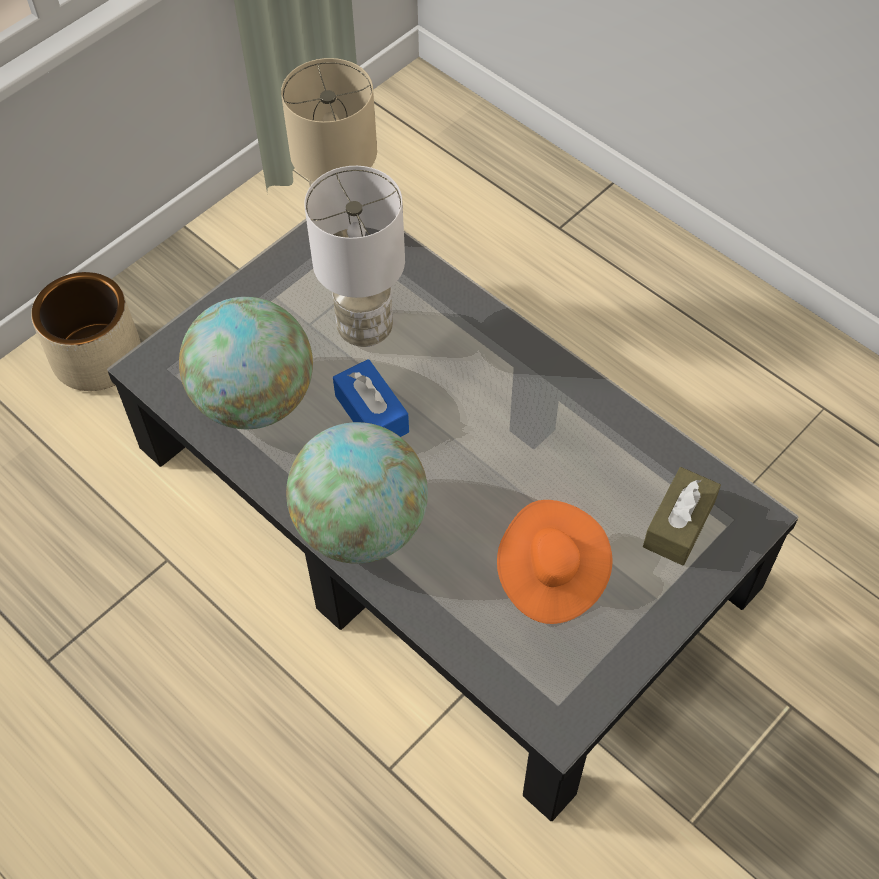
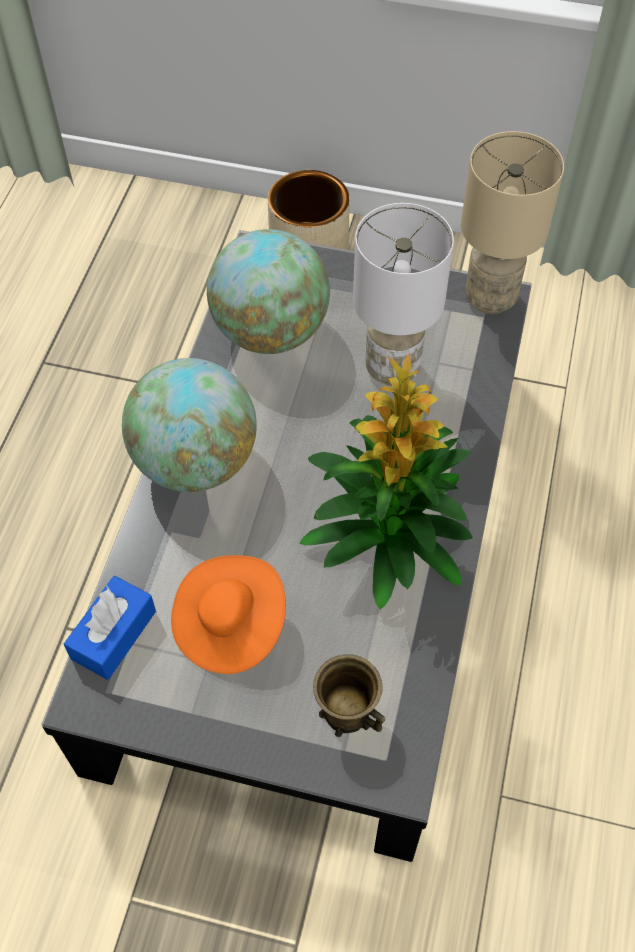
camera: 60 degrees right, 0 degrees up
blue tissue box [333,359,409,437] -> blue tissue box moved to [64,576,156,680]
brown tissue box [643,467,721,566] -> brown mug [313,654,385,737]
none -> potted plant [299,353,473,610]

